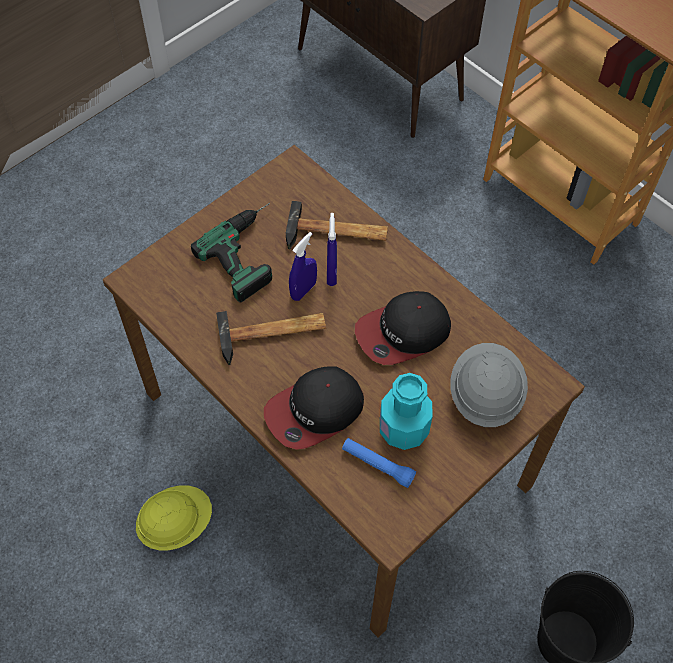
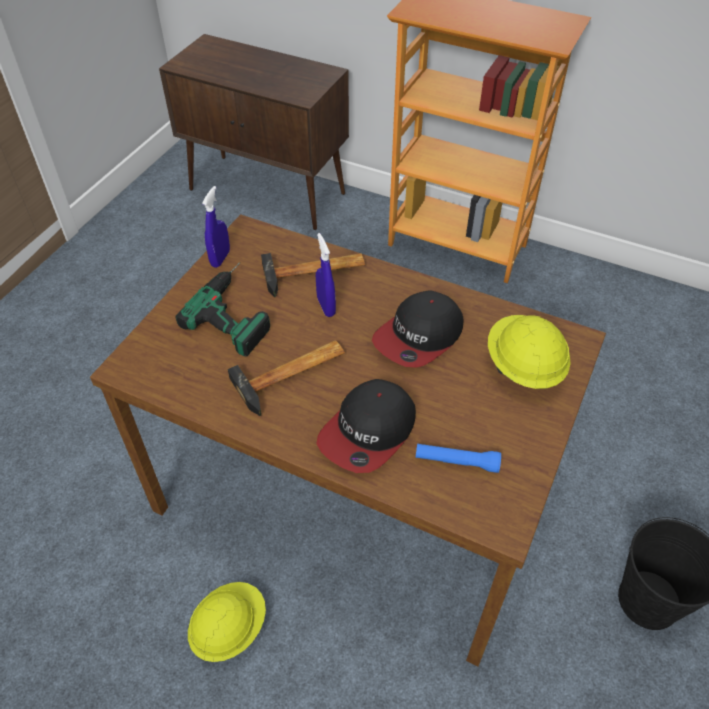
camera: 20 degrees left, 10 degrees down
blue spray bottle [289,232,317,301] -> blue spray bottle moved to [202,186,230,268]
turquoise bottle [380,373,433,450] -> none
grey hard hat [450,343,528,427] -> yellow hard hat [488,315,571,389]

